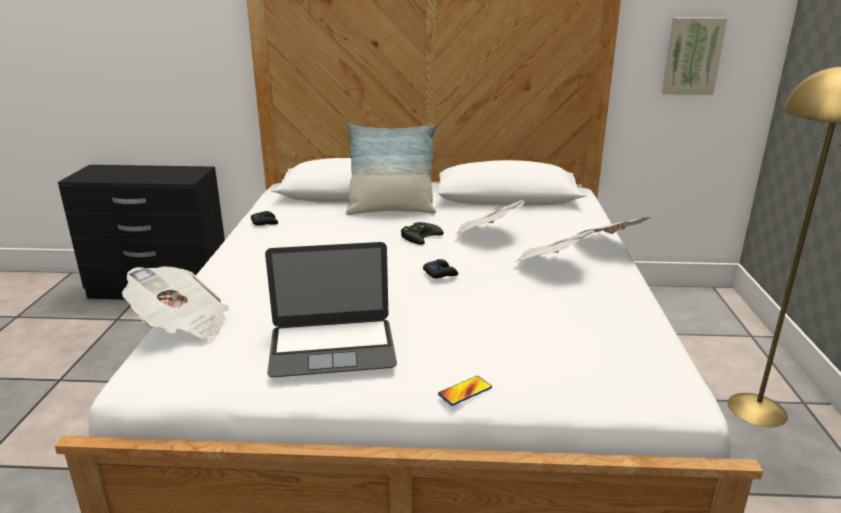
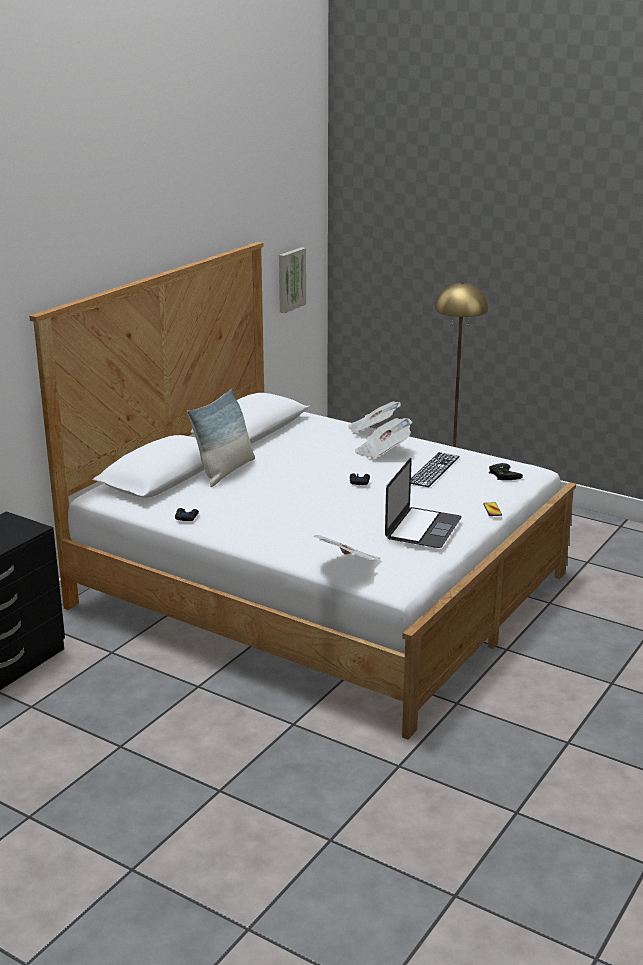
camera: 60 degrees left, 0 degrees up
black game controller [401,222,444,245] -> black game controller moved to [489,463,523,480]
newspaper [454,200,525,235] -> none
none -> keyboard [411,452,460,487]

